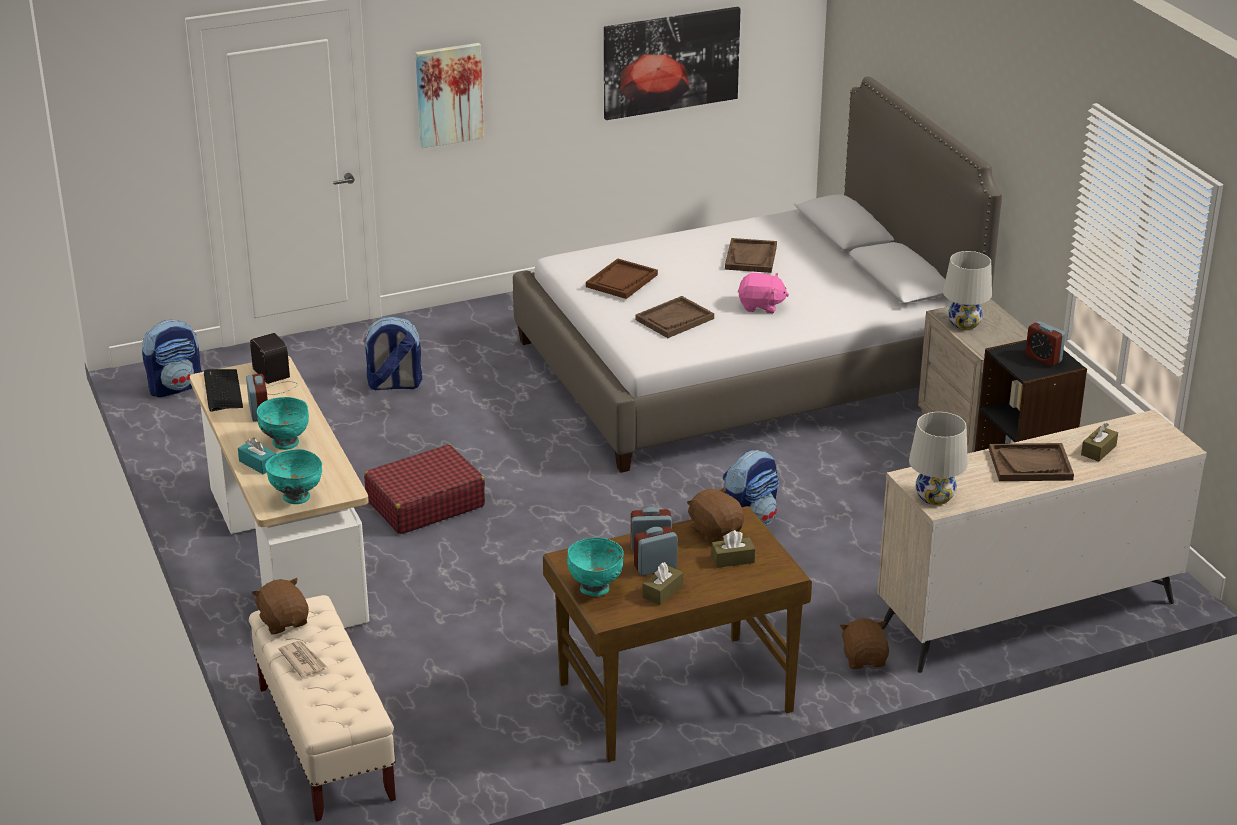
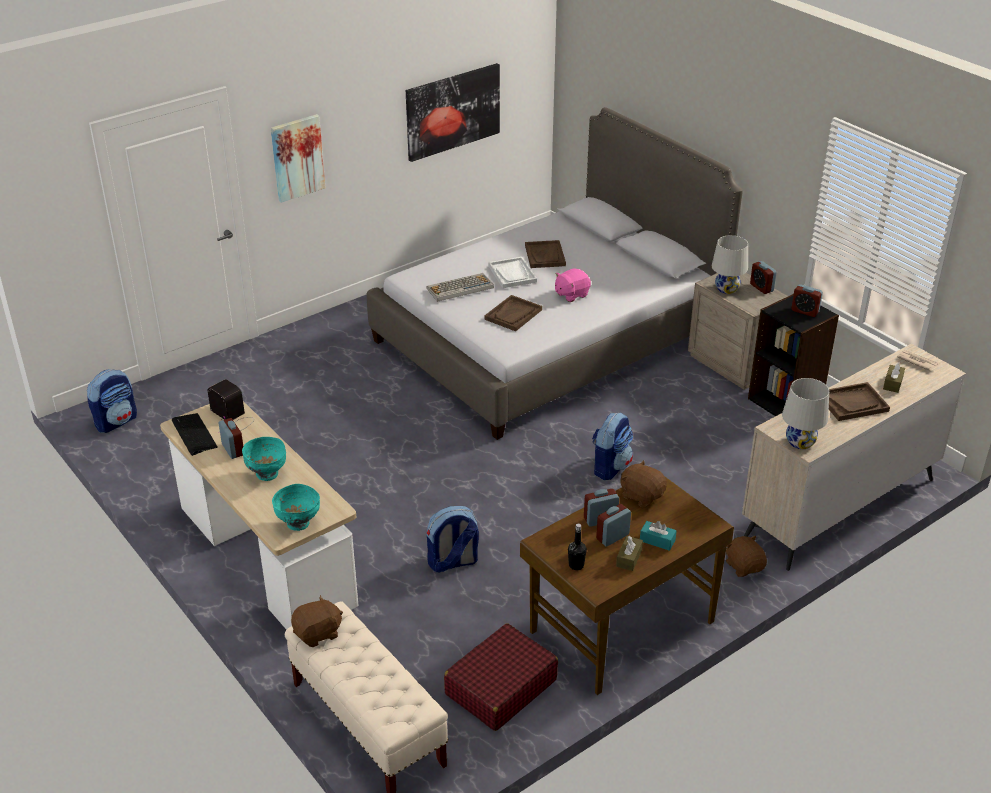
camera: 15 degrees left, 5 degrees up
turquoise tissue box [238,438,276,474] -> turquoise tissue box moved to [640,521,677,551]
brown plush toy [252,578,309,635] -> brown plush toy turned 105 degrees clockwise [291,595,343,647]
newspaper [279,641,327,677] -> newspaper moved to [897,350,938,371]
backpack [363,317,422,390] -> backpack moved to [427,506,479,573]
red suitcase [364,444,485,534] -> red suitcase moved to [444,623,558,731]
turquoise bowl [567,538,624,597] -> black bottle [568,524,587,570]
brown tray [586,259,658,299] -> keyboard [426,273,494,302]
brown tissue box [711,530,755,568] -> none
pink plush toy [738,273,789,313] -> pink plush toy turned 150 degrees clockwise [555,268,591,302]
none -> white tray [488,257,537,288]
none -> alarm clock [750,261,777,294]

